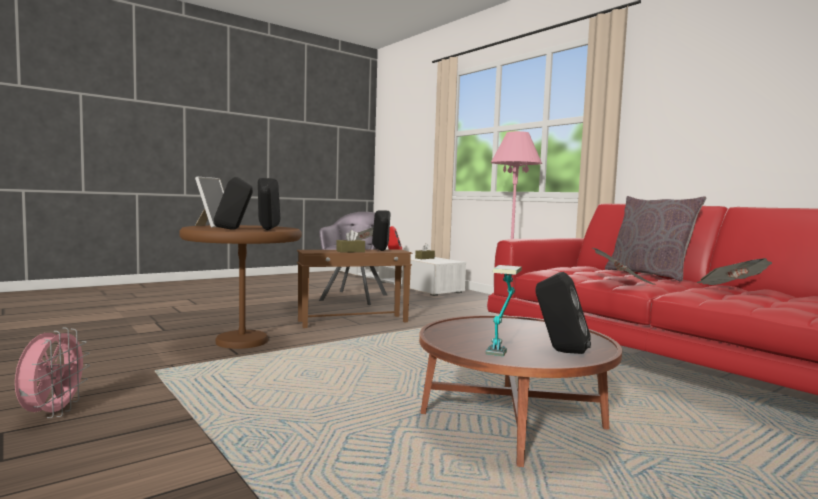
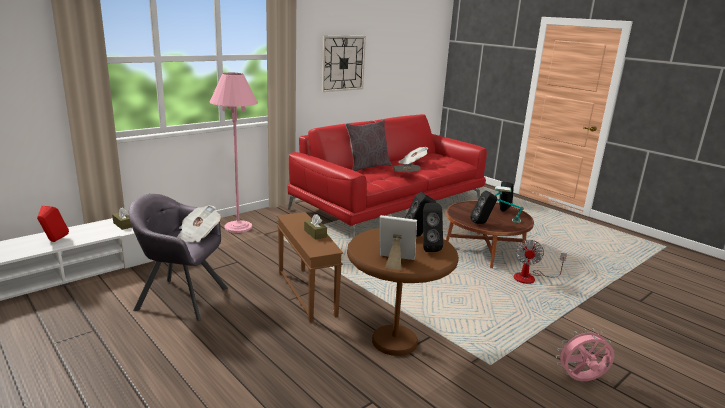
camera: 95 degrees left, 15 degrees up
black speaker [372,210,390,251] -> black speaker moved to [471,191,497,224]
none -> wall clock [321,35,366,92]
none -> fan [514,240,567,284]

